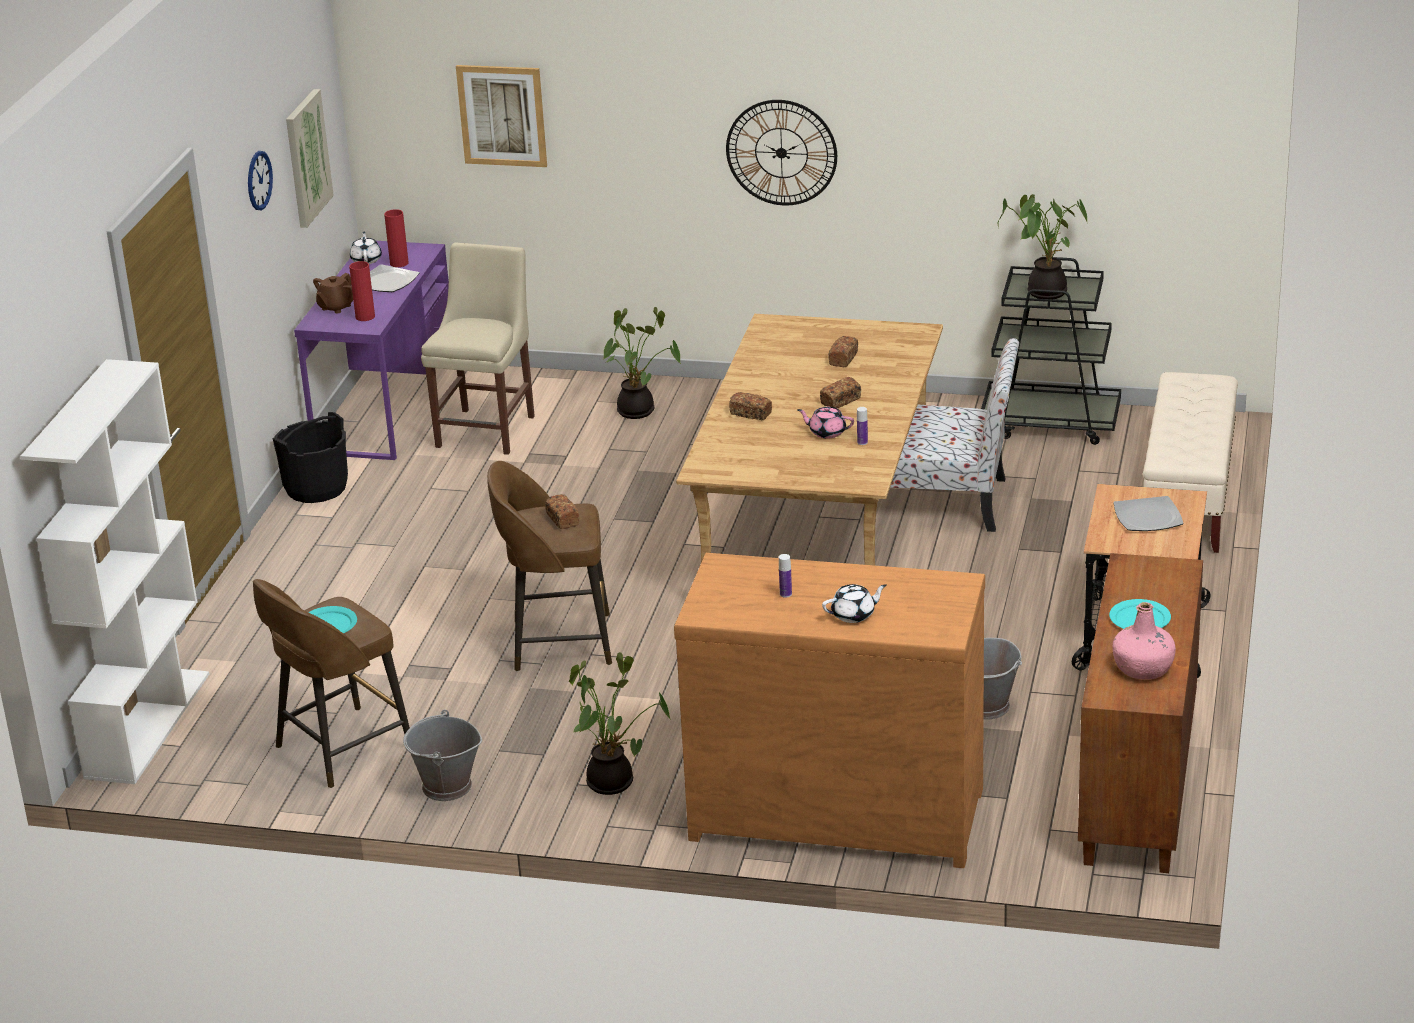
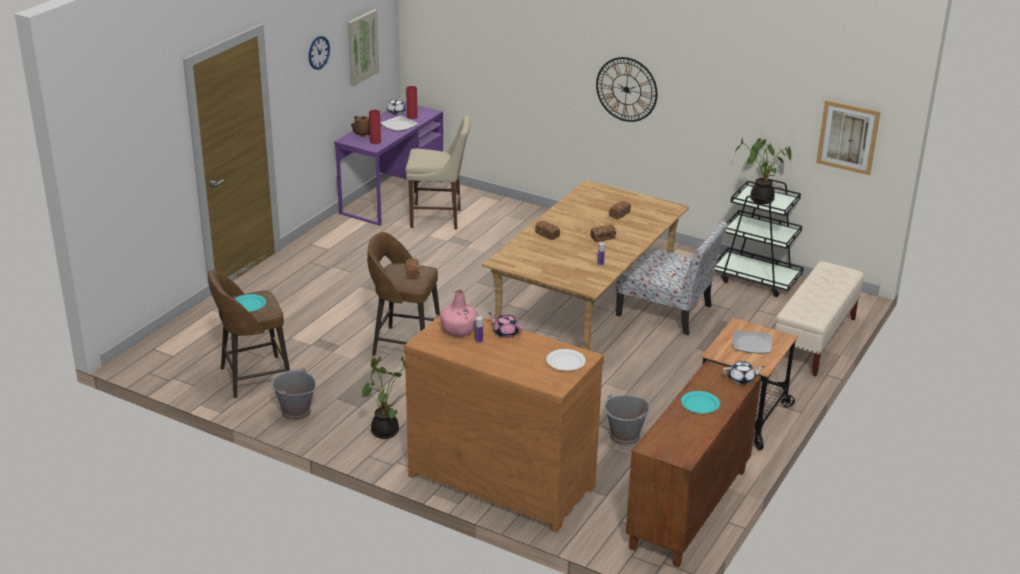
camera: 15 degrees right, 0 degrees up
white bookcase [20,359,209,784] -> none
black bucket [272,412,348,503] -> none
beige chair [421,243,535,455] -> beige chair turned 60 degrees clockwise [406,116,470,230]
picture [456,65,547,167] -> picture moved to [816,100,880,175]
potted plant [603,307,681,419] -> none
pink teapot [797,406,854,439] -> pink teapot moved to [488,312,523,338]
white teapot [822,584,887,623] -> white teapot moved to [723,361,765,385]
pink bottle [1112,602,1176,680] -> pink bottle moved to [440,289,478,337]
none -> white plate [546,349,586,371]

